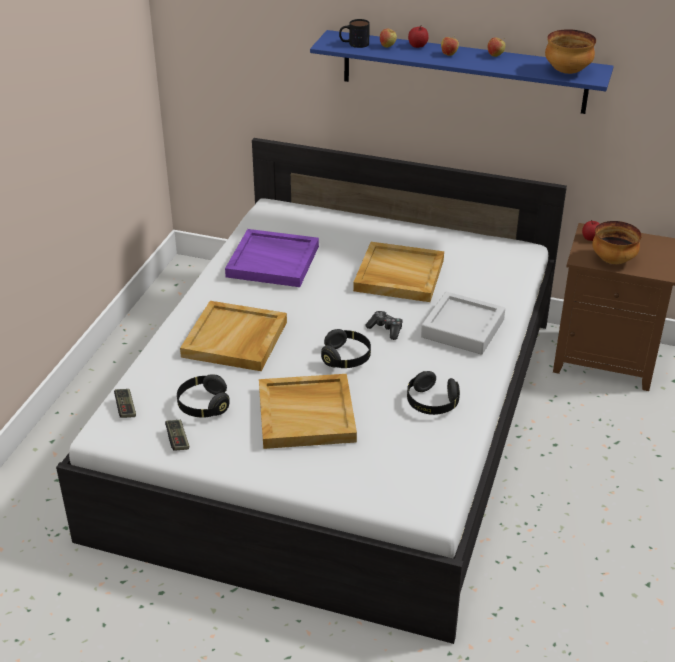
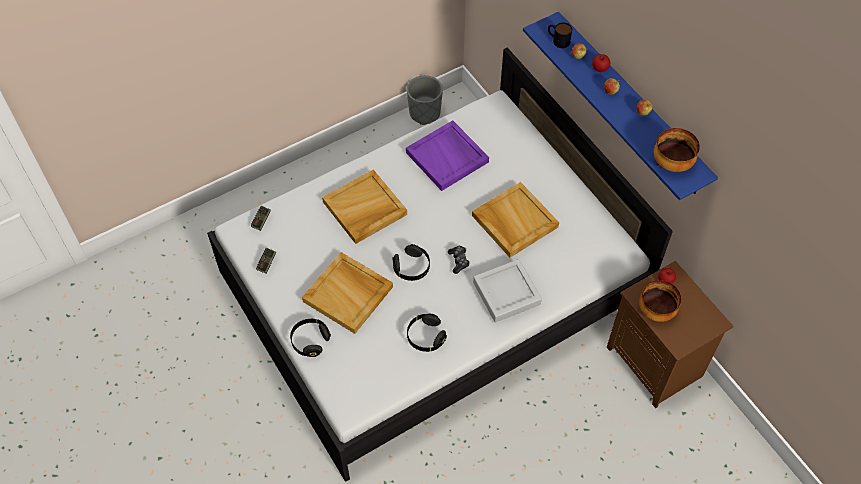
camera: 40 degrees right, 20 degrees up
black headphones [177,374,230,418] -> black headphones moved to [290,319,331,357]
none -> grey planter [407,75,443,125]

